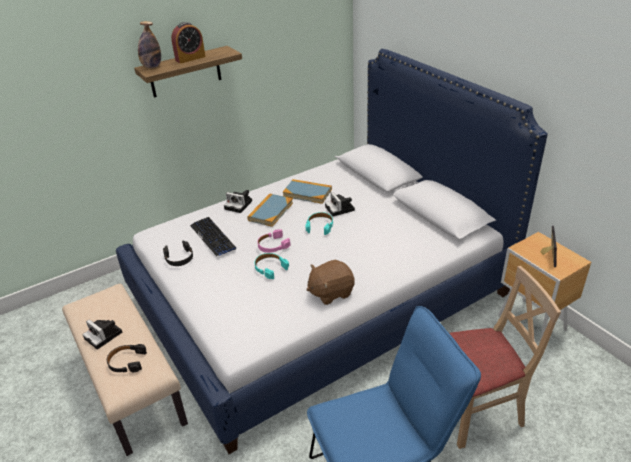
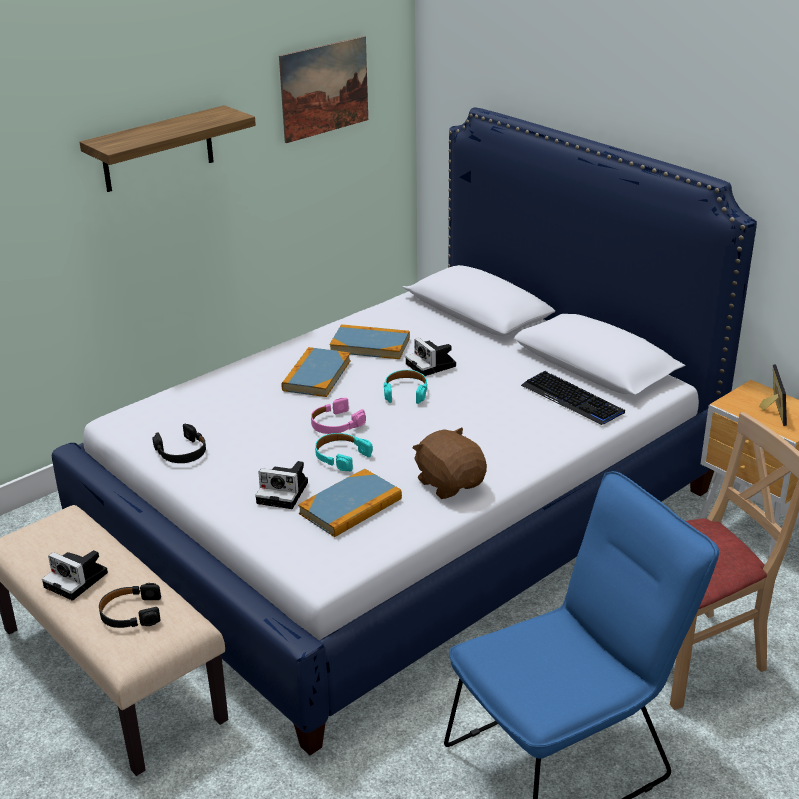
camera: 10 degrees left, 5 degrees down
bottle [138,21,161,68] -> none
alarm clock [171,22,206,64] -> none
keyboard [190,217,236,256] -> keyboard moved to [521,371,625,425]
camera [224,190,252,213] -> camera moved to [255,461,308,509]
brown plush toy [307,259,355,305] -> brown plush toy turned 90 degrees clockwise [413,428,487,499]
none -> picture [279,36,368,143]
none -> book [298,469,402,537]

